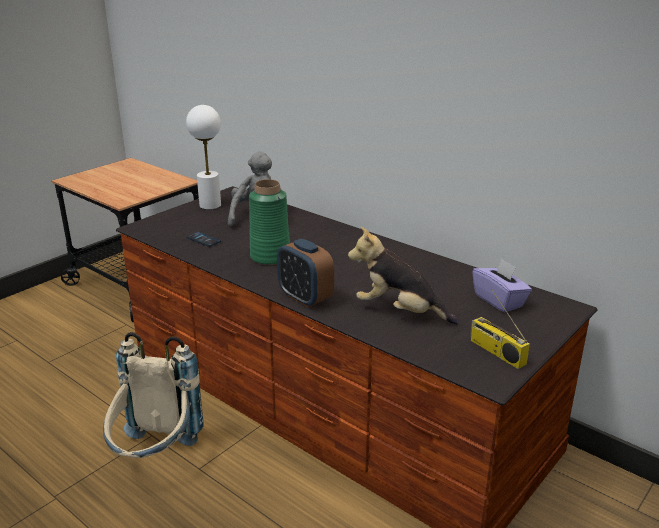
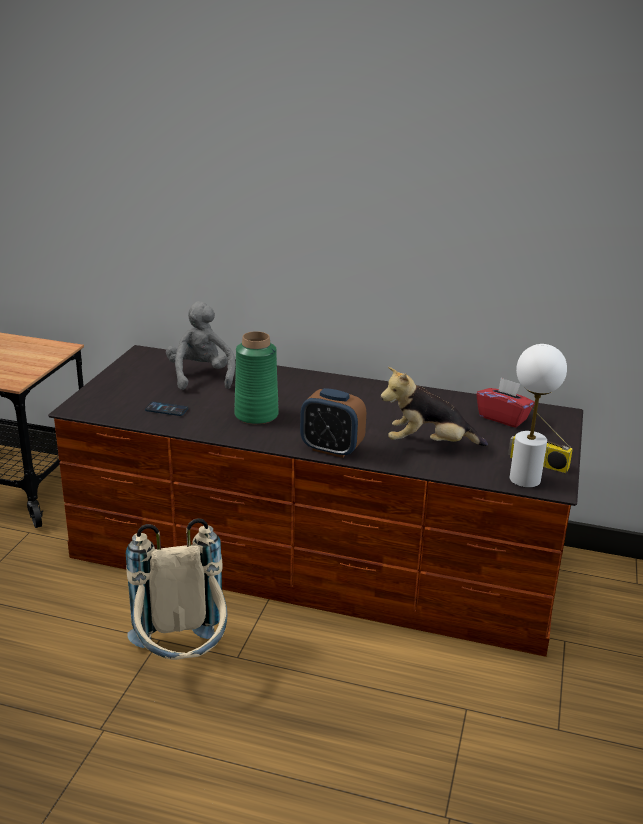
camera: 25 degrees left, 0 degrees up
white table lamp [186,105,221,210] -> white table lamp moved to [510,344,567,488]
purple tissue box [472,258,532,313] -> red tissue box [476,378,535,428]

